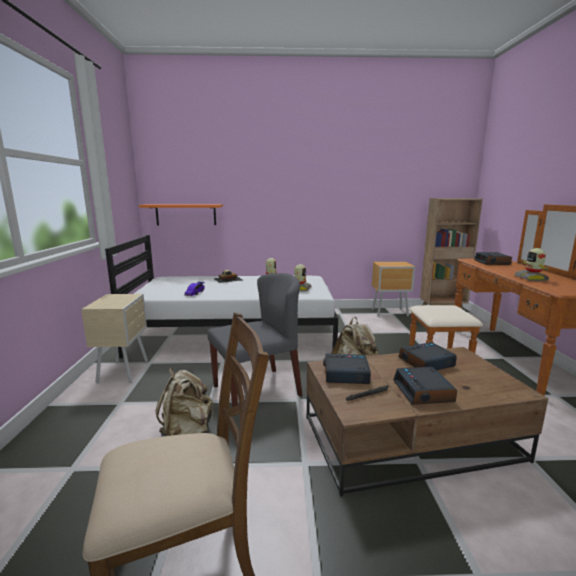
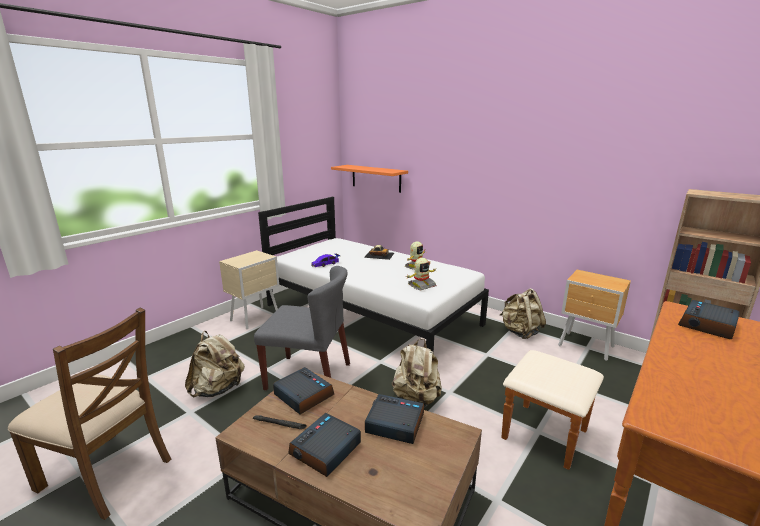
camera: 40 degrees right, 5 degrees up
toy robot [514,248,549,281] -> none
none -> beige backpack [500,288,546,339]

